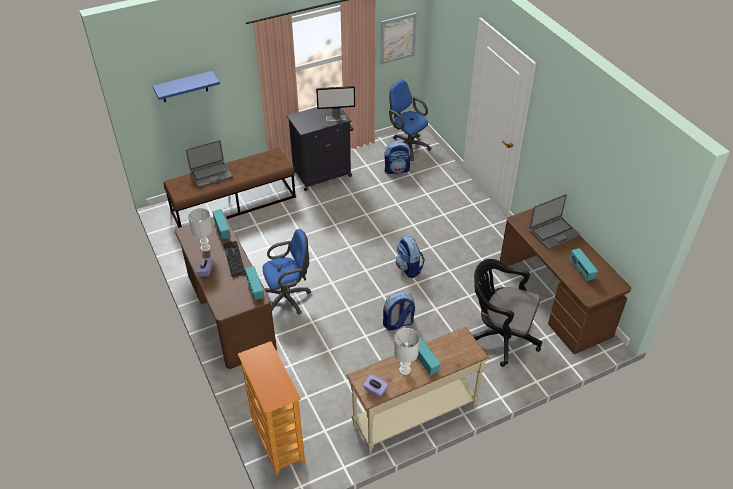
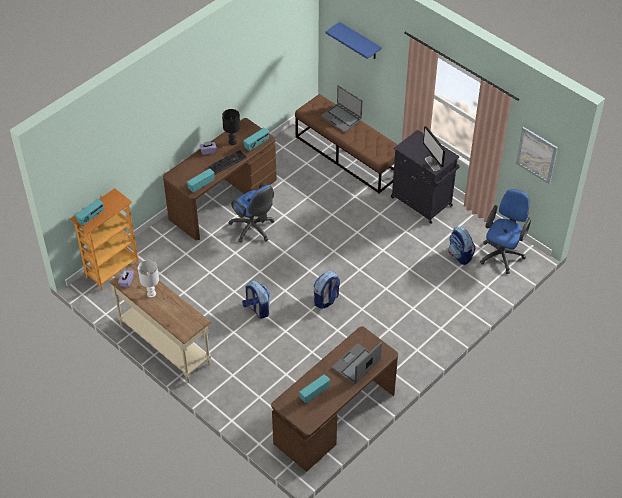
camera: 70 degrees right, 5 degrees up
white table lamp [188,208,213,252] -> black table lamp [222,109,240,145]
radio [411,337,441,375] -> radio moved to [75,199,104,226]
black office chair [472,259,542,367] -> none
laptop [530,194,580,249] -> laptop turned 90 degrees clockwise [332,342,382,384]

